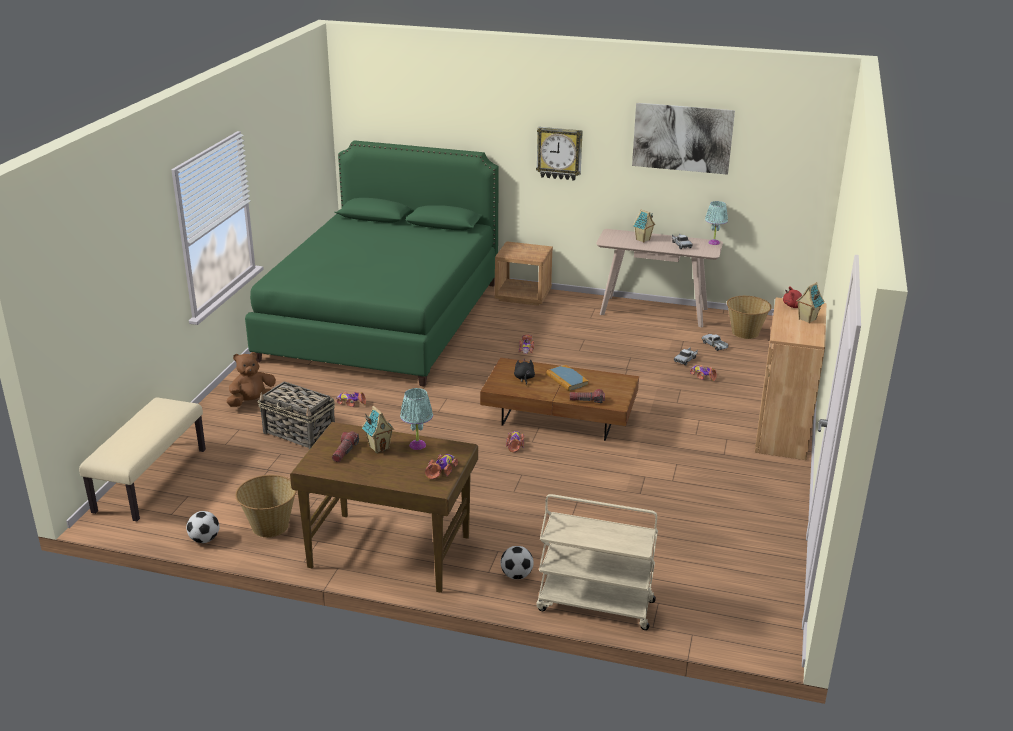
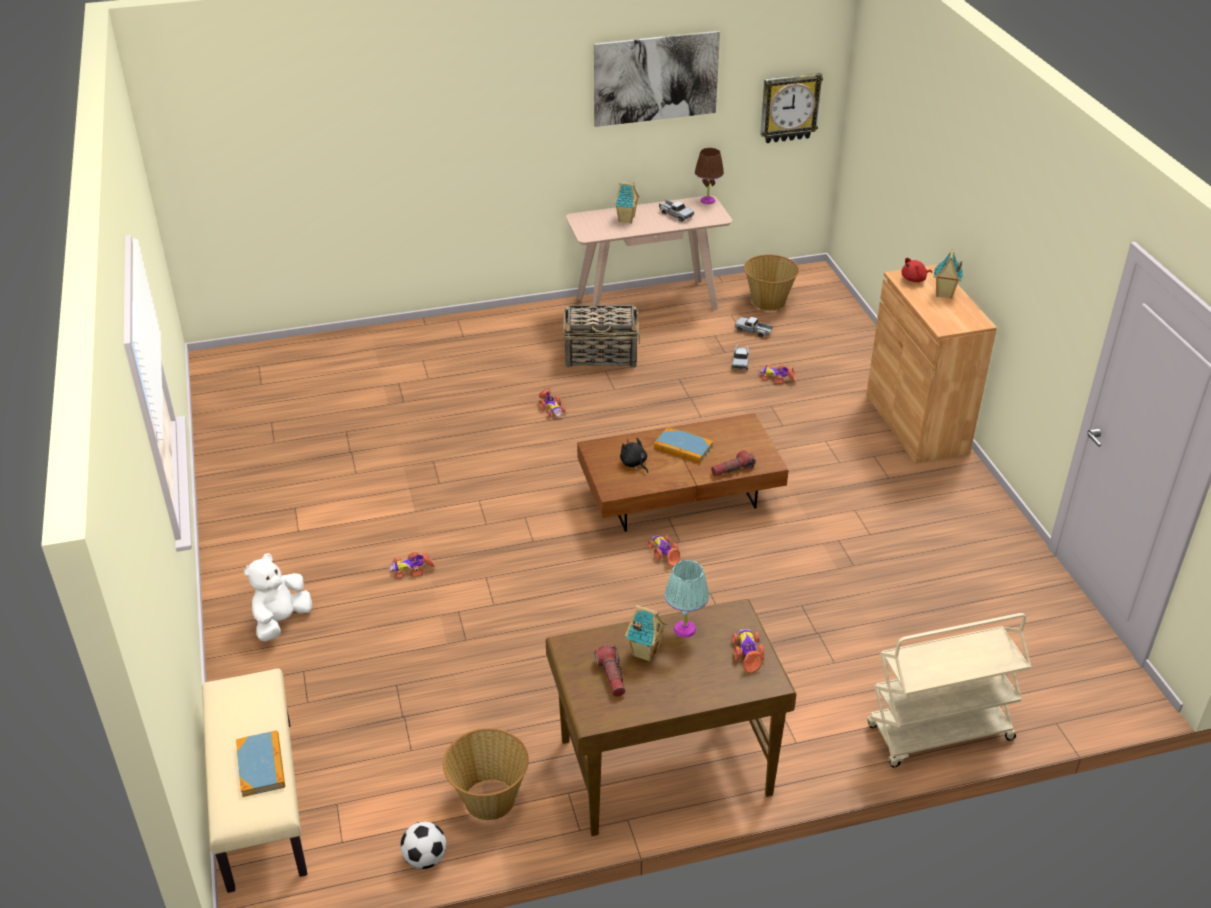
camera: 30 degrees left, 10 degrees up
brown plush toy [227,352,276,407] -> white plush toy [244,553,312,641]
green bed [245,141,499,387] -> none
basket [258,381,335,450] -> basket moved to [563,305,640,368]
brown nightstand [495,241,553,306] -> none
football [501,546,534,579] -> none
wall clock [536,127,583,181] -> wall clock moved to [760,73,823,143]
turquoise table lamp [705,201,728,245] -> brown table lamp [695,148,724,204]
none -> book [236,730,285,797]

